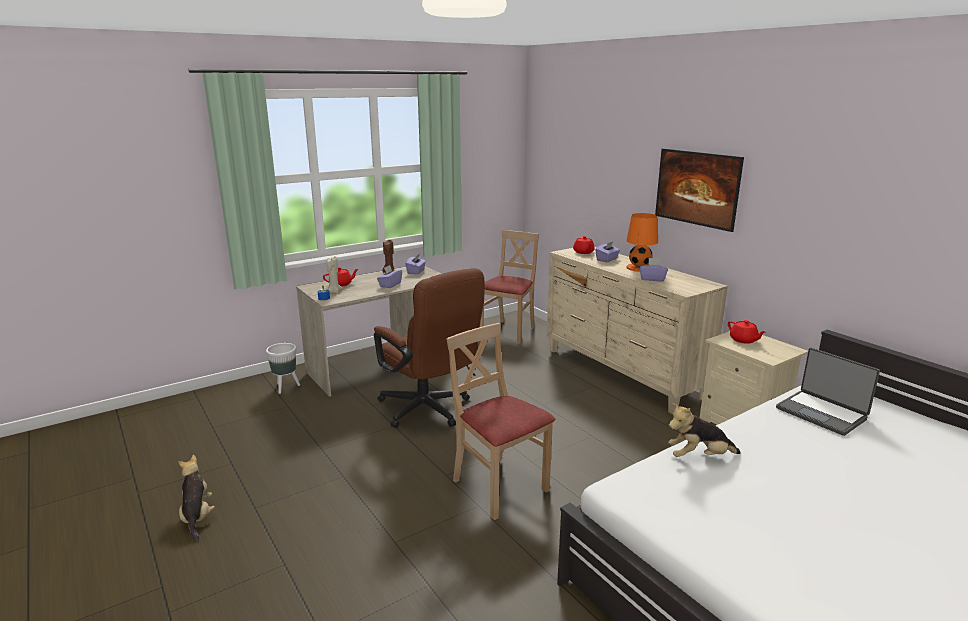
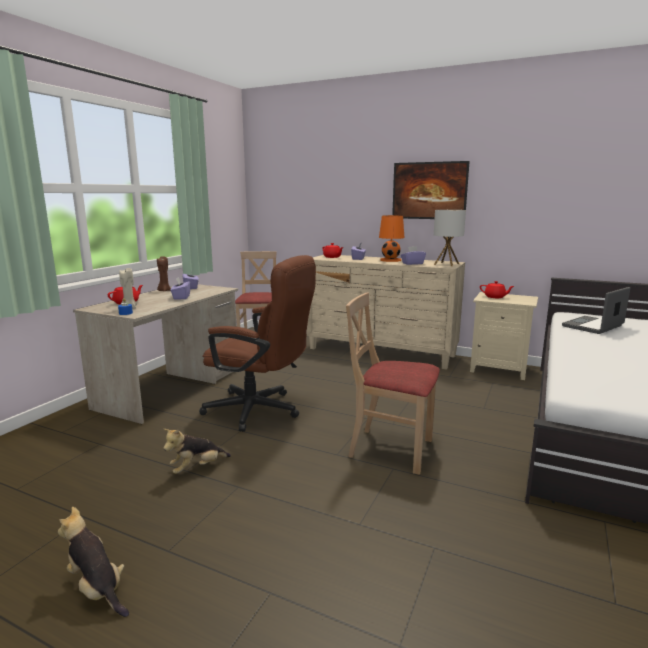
camera: 30 degrees left, 5 degrees down
white planter [266,343,300,394] -> none
plush toy [668,403,741,457] -> plush toy moved to [163,429,231,474]
laptop [776,348,880,436] -> laptop turned 120 degrees clockwise [562,287,630,334]
none -> table lamp [434,210,466,266]

